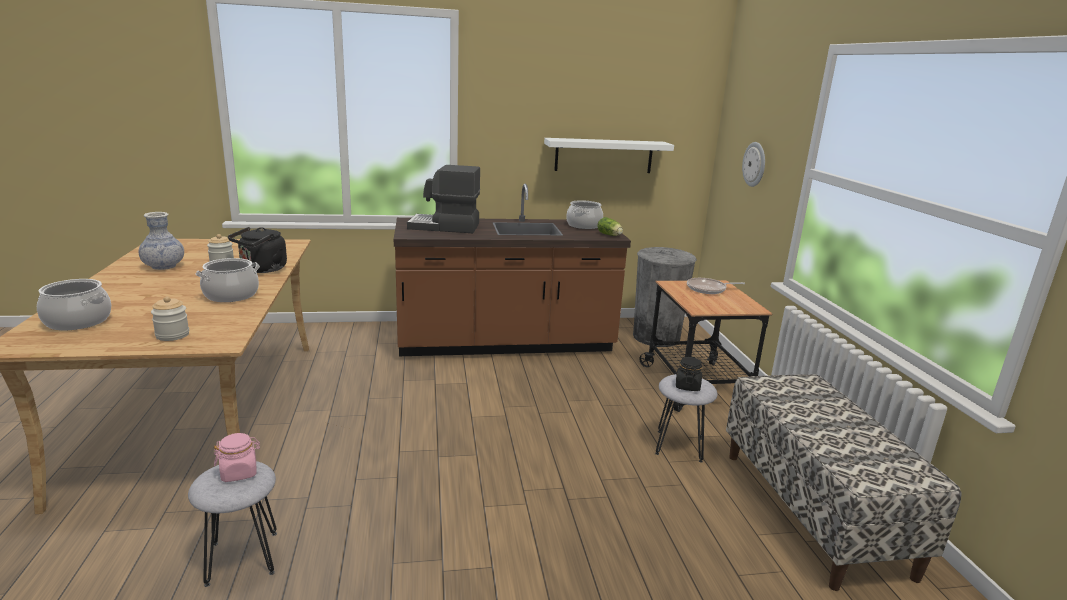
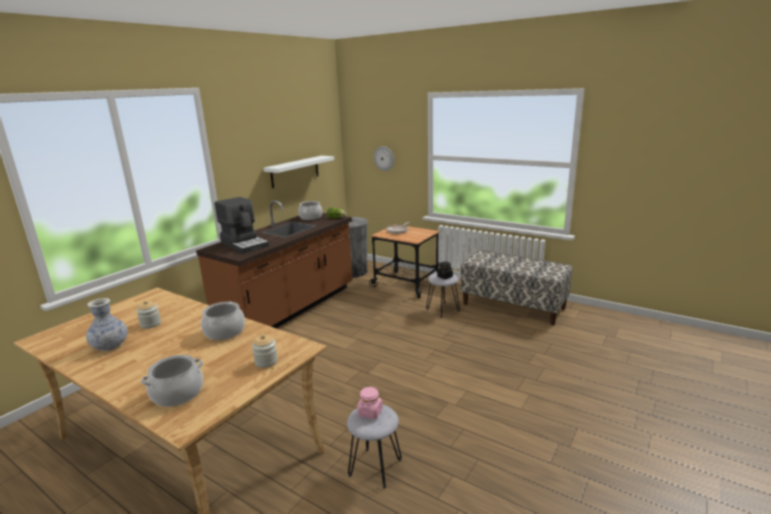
camera: 45 degrees left, 0 degrees up
black kettle [228,227,287,273] -> none
coffee machine [407,165,480,233] -> coffee machine turned 90 degrees counterclockwise [215,197,269,254]

